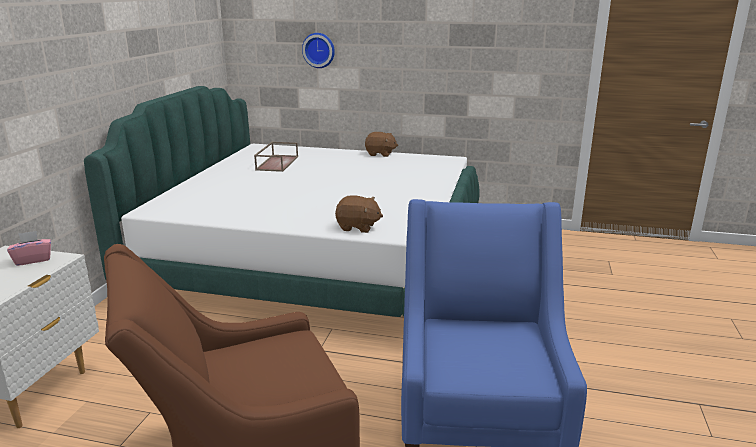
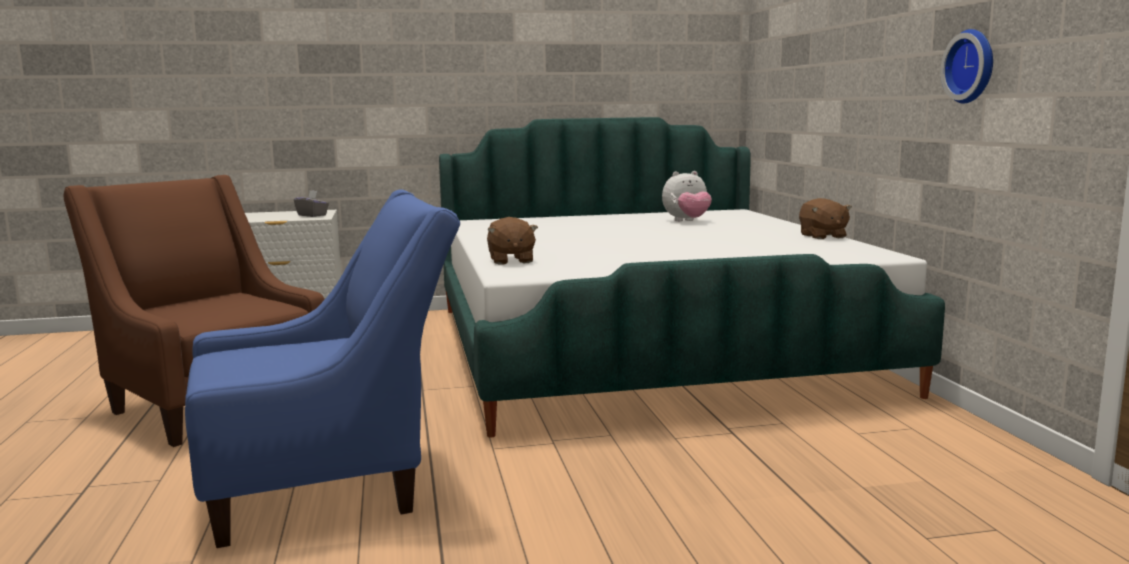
camera: 65 degrees right, 10 degrees down
pink tissue box [7,231,51,266] -> grey tissue box [294,190,329,217]
brown tray [254,142,298,172] -> plush toy [662,171,712,221]
wall clock [302,33,335,68] -> wall clock moved to [941,29,993,104]

